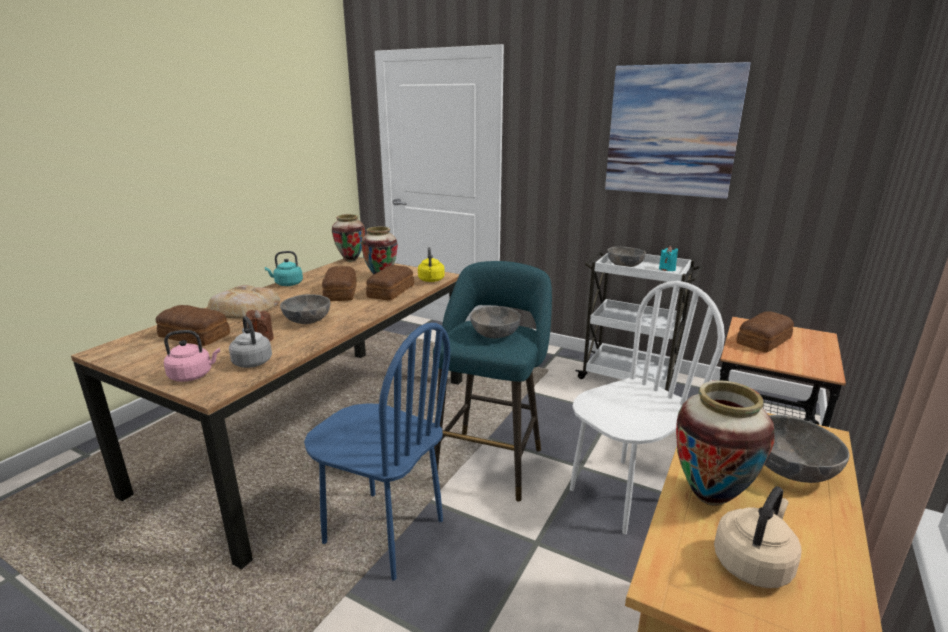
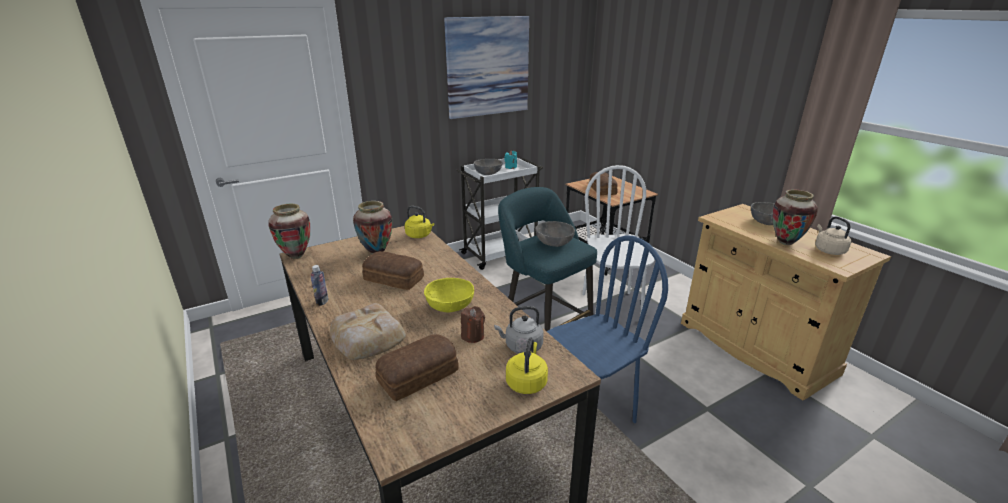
camera: 60 degrees left, 5 degrees up
pink kettle [164,330,220,382] -> yellow kettle [506,338,548,394]
turquoise kettle [265,251,303,286] -> bottle [311,265,329,306]
grey bowl [280,294,330,324] -> yellow bowl [424,278,474,312]
bread [366,265,414,300] -> none

